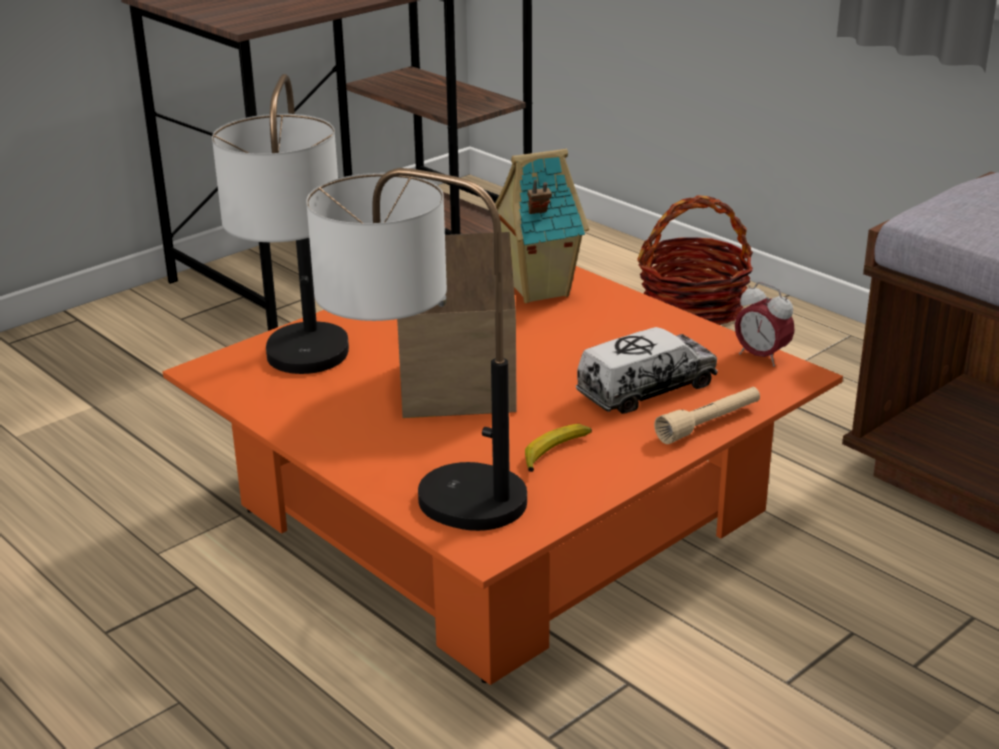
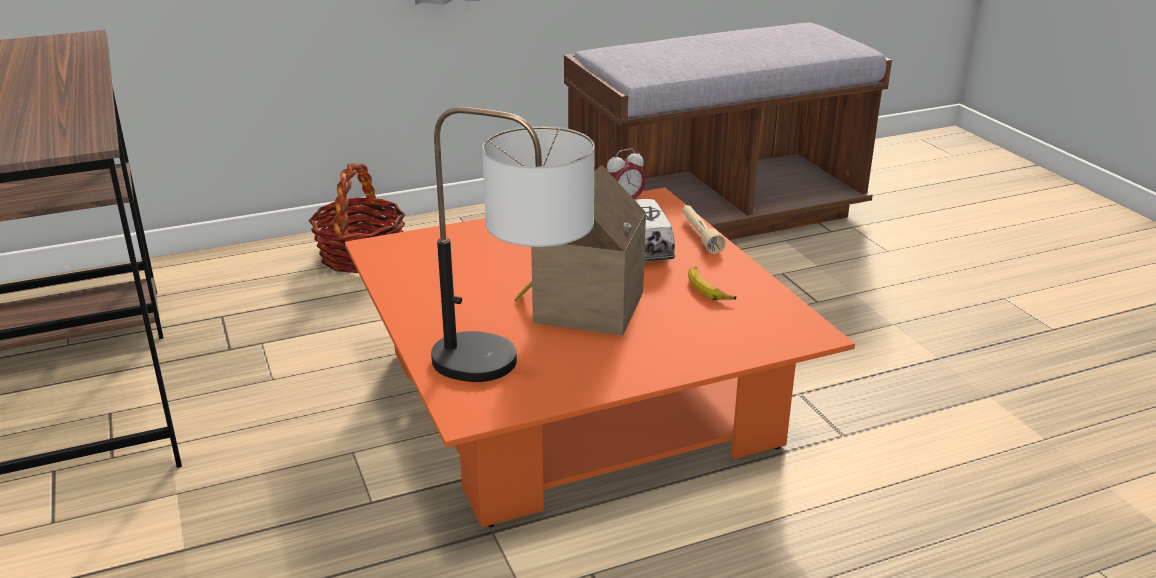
camera: 70 degrees left, 0 degrees up
table lamp [306,168,527,531] -> none
toy house [495,149,589,303] -> none

